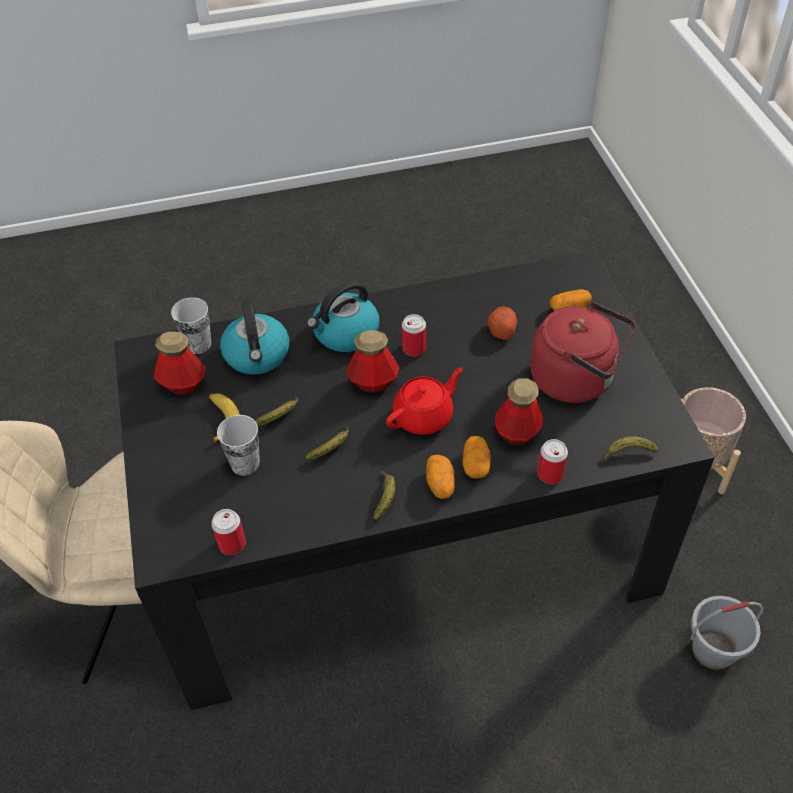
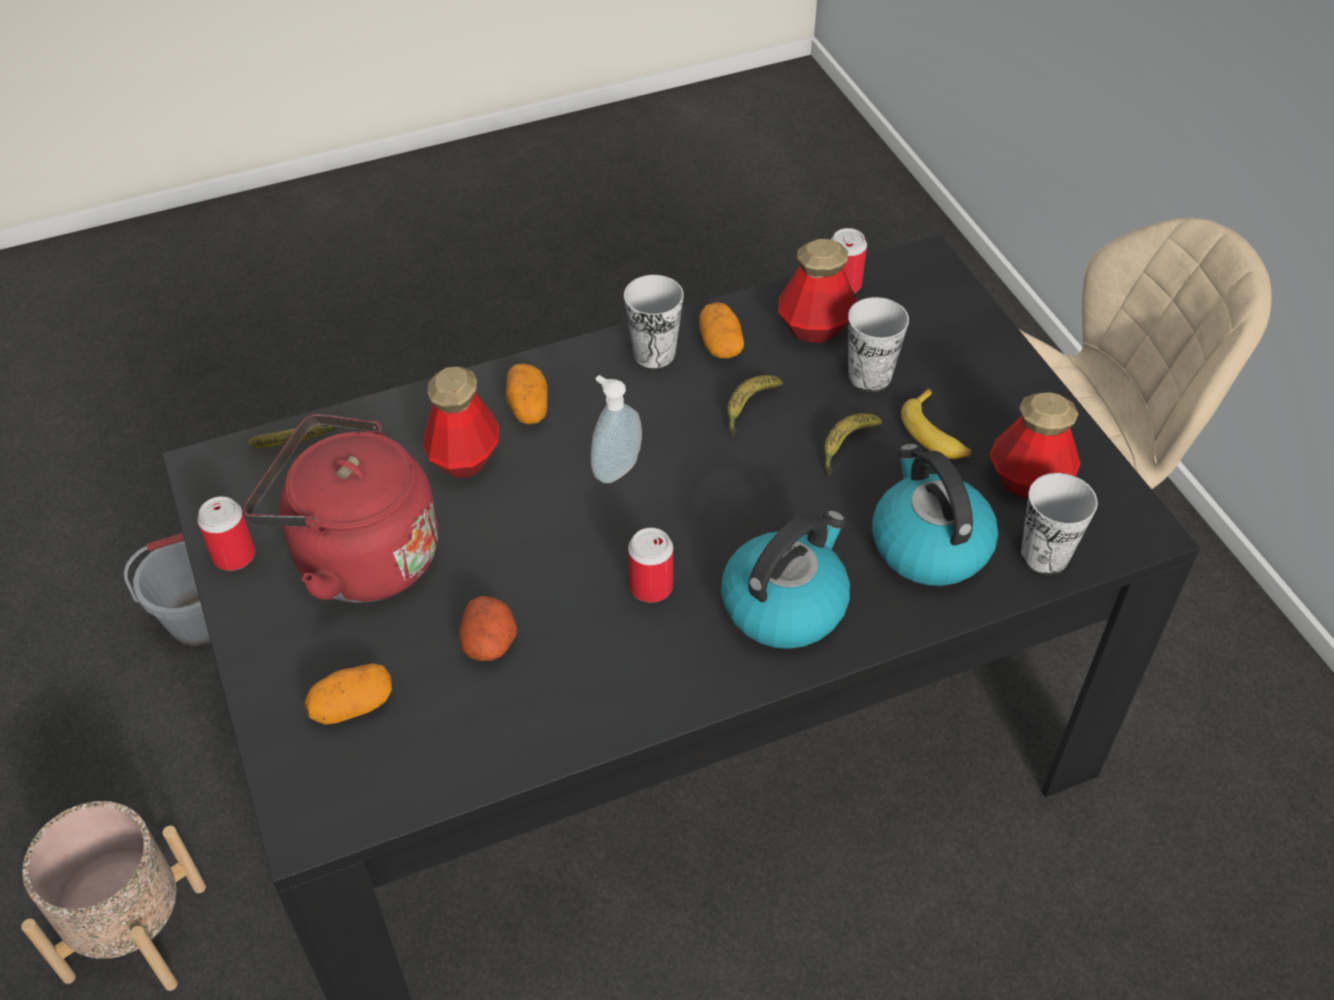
camera: 170 degrees right, 0 degrees up
bottle [346,330,400,393] -> bottle moved to [778,239,857,343]
banana [373,471,395,520] -> cup [624,275,684,368]
red teapot [386,367,463,435] -> soap dispenser [591,375,642,483]
potato [426,454,455,499] -> potato moved to [699,302,744,358]
can [537,439,568,484] -> can moved to [197,496,255,571]

